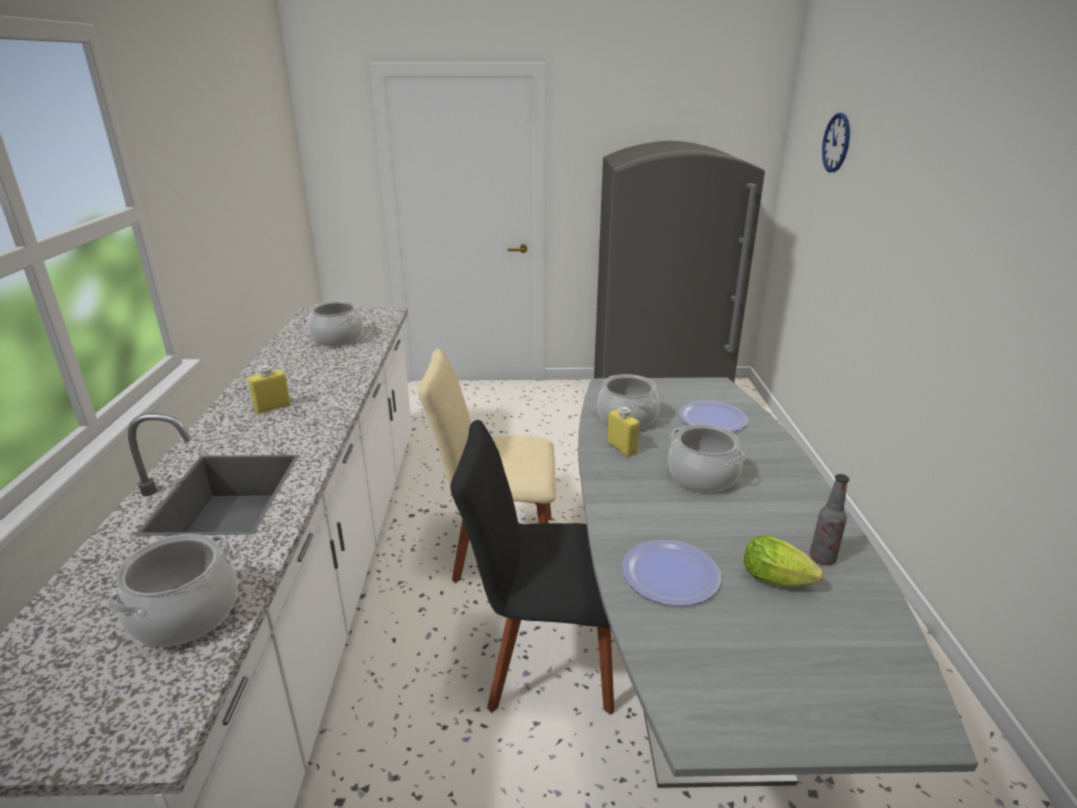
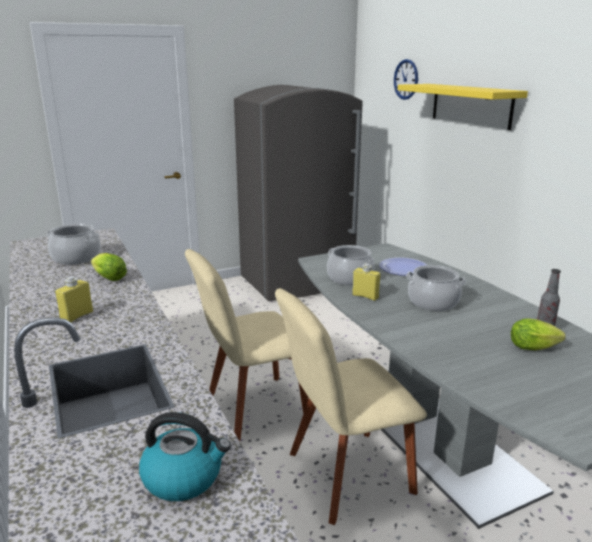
camera: 25 degrees left, 5 degrees down
cooking pot [107,534,238,647] -> kettle [139,412,231,501]
black chair [451,420,614,714] -> beige chair [275,288,427,525]
plate [622,540,721,606] -> none
none -> lettuce [91,253,127,281]
none -> yellow shelf [398,84,528,130]

